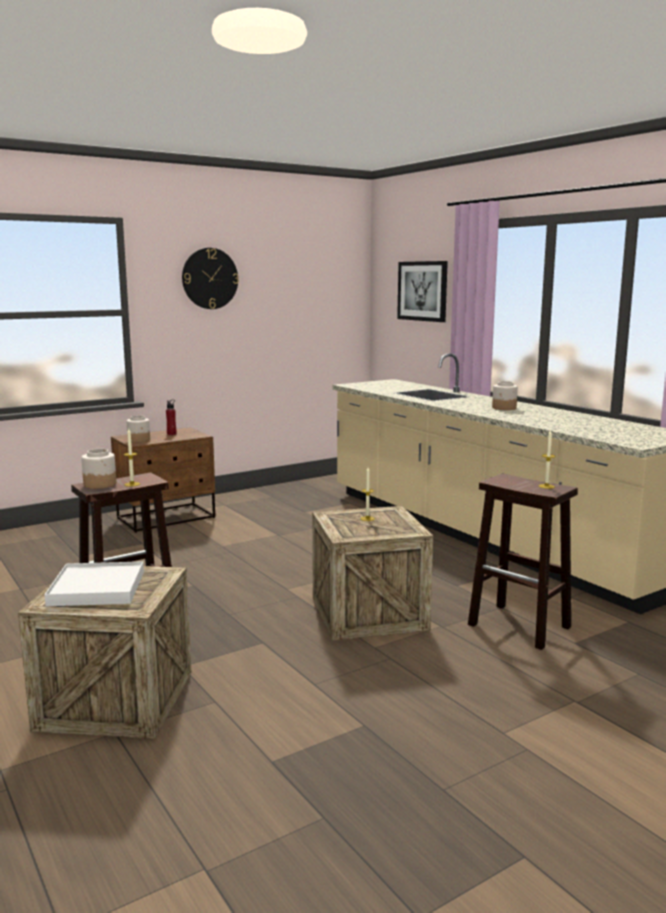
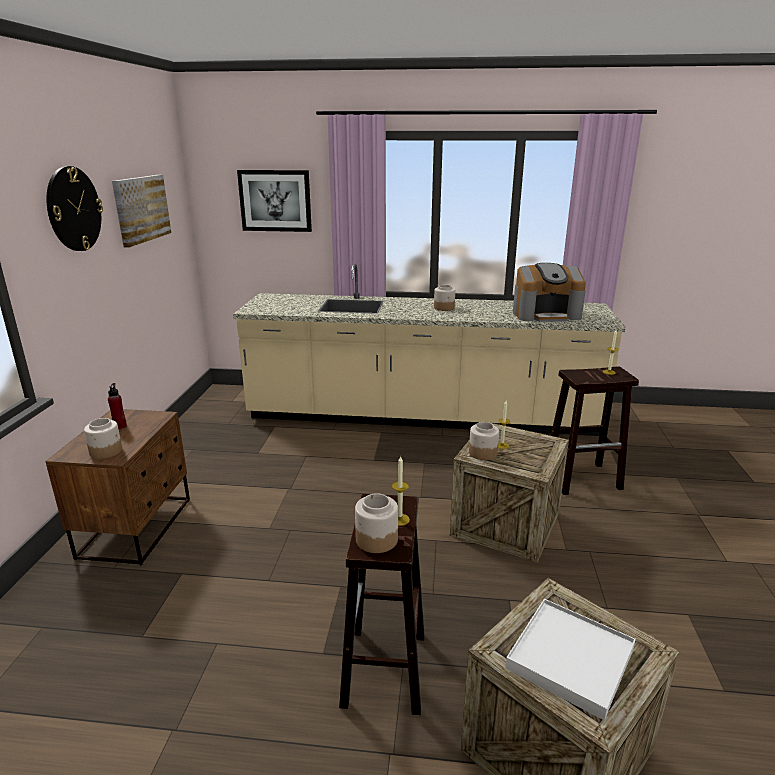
camera: 50 degrees left, 10 degrees up
none -> picture [112,175,171,248]
none -> jar [469,422,499,460]
none -> coffee machine [513,263,586,322]

